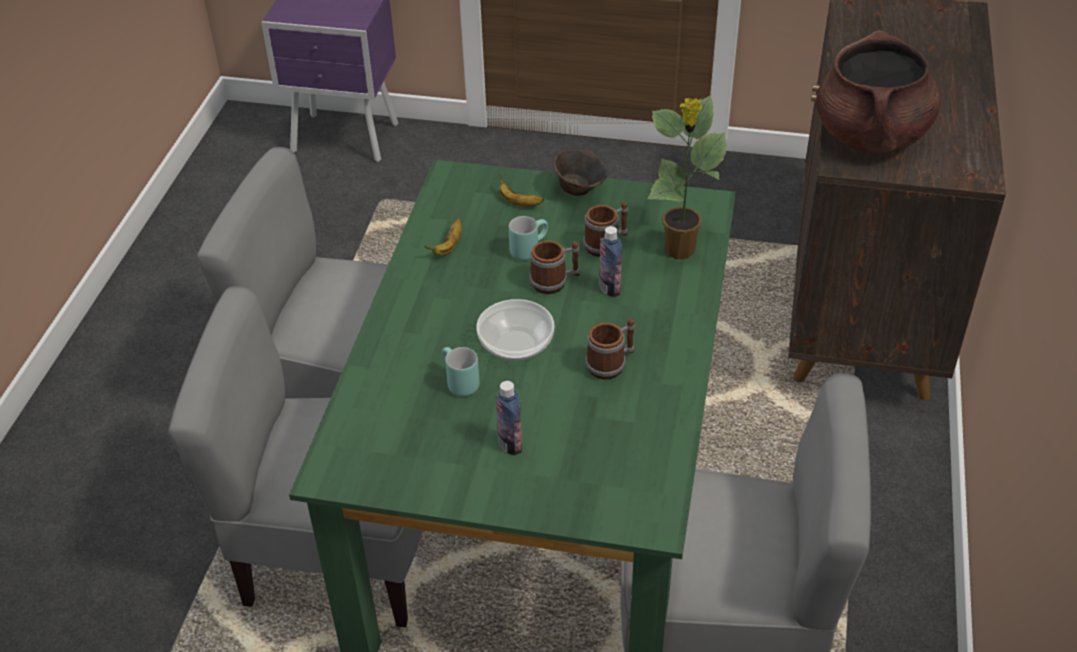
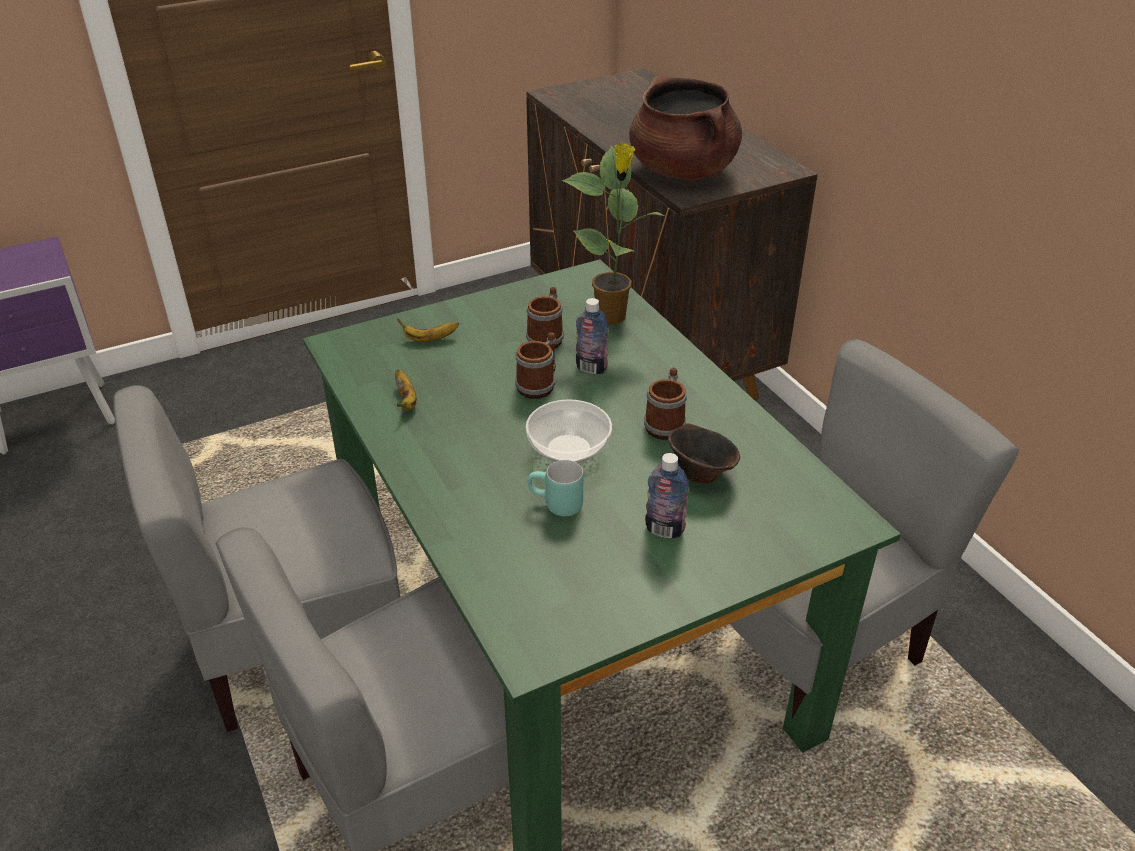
camera: 40 degrees left, 5 degrees down
turquoise mug [509,216,548,261] -> none
brown bowl [553,149,608,196] -> brown bowl moved to [668,423,740,484]

